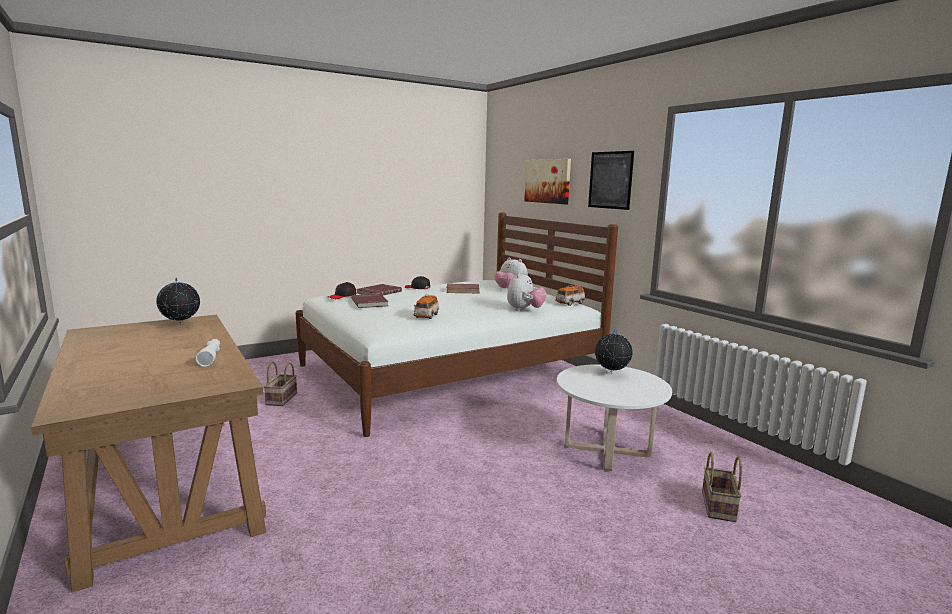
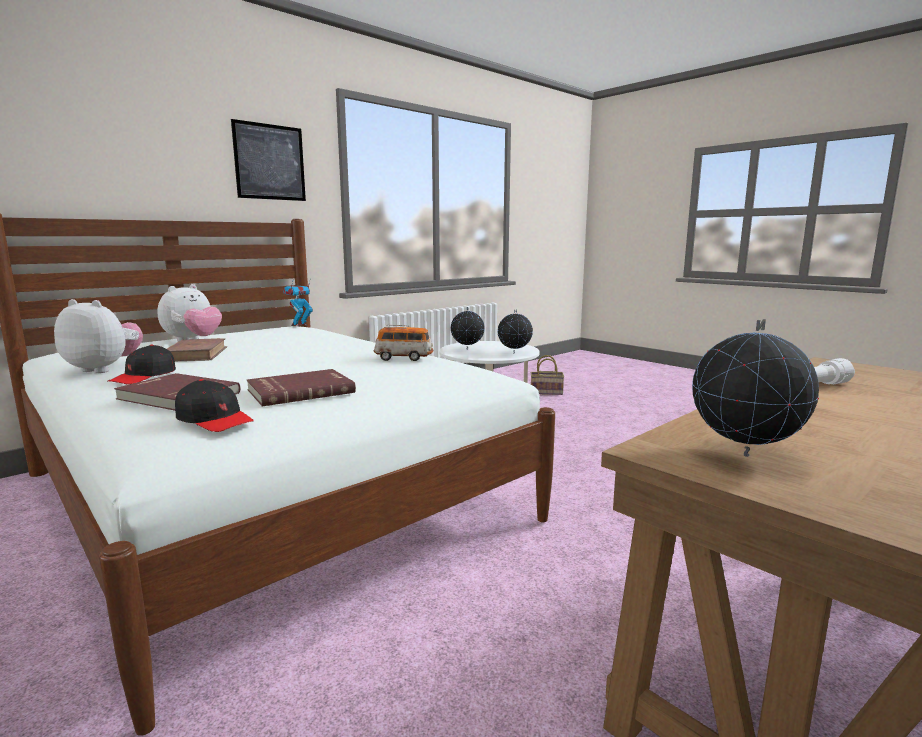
camera: 100 degrees left, 0 degrees up
basket [264,362,297,406] -> none
plush toy [507,272,546,311] -> plush toy moved to [54,299,143,373]
picture [524,159,571,204] -> none
toy car [555,285,585,306] -> toy robot [283,278,313,327]
none -> globe [498,309,533,353]

